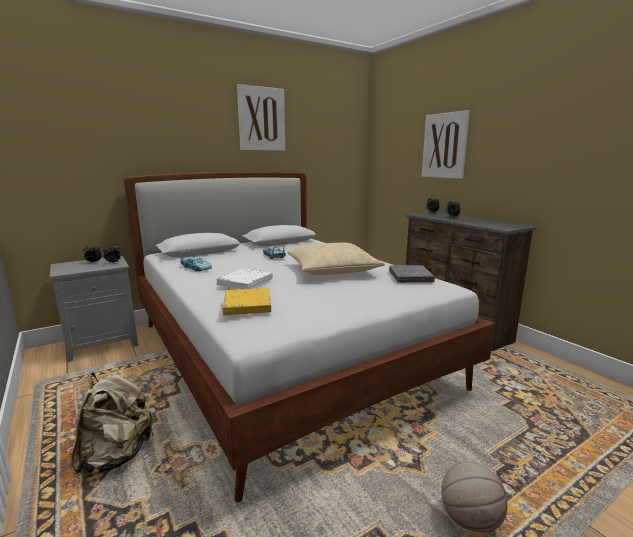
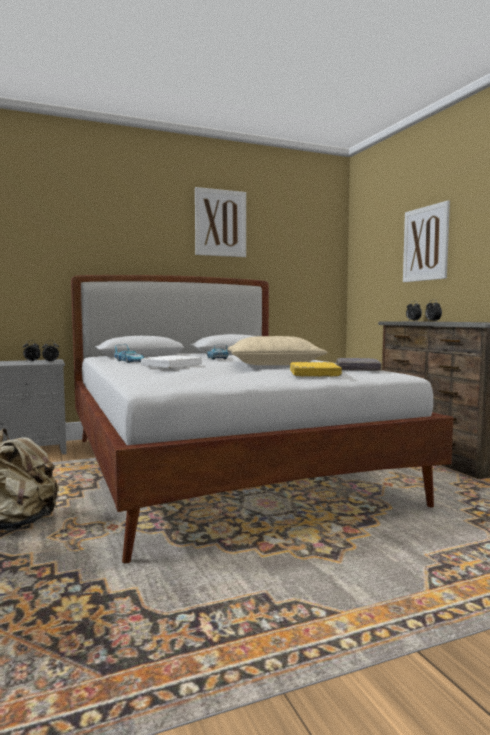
camera: 10 degrees right, 10 degrees down
yellow book [223,288,271,315] -> yellow book moved to [290,362,342,376]
basketball [441,461,508,533] -> none

